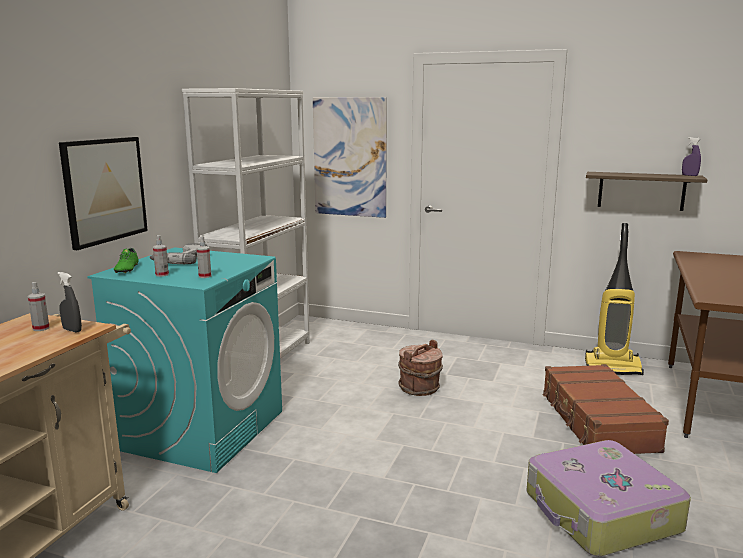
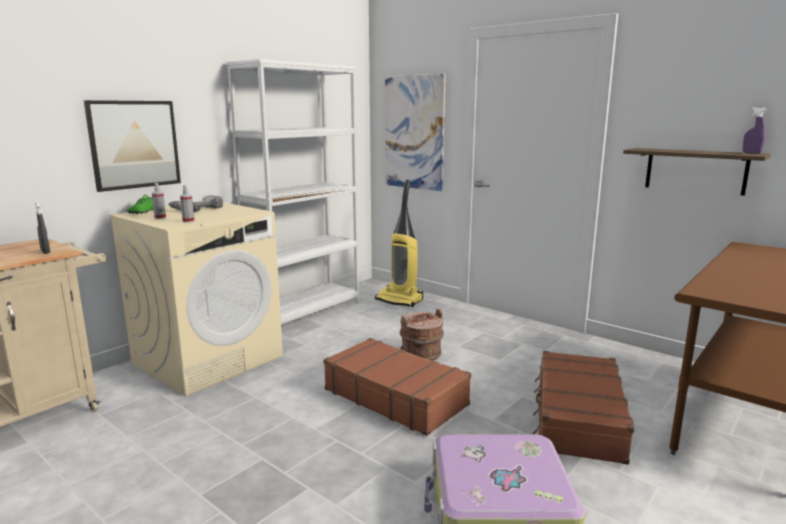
camera: 20 degrees right, 0 degrees up
spray bottle [28,282,50,331] -> none
turquoise washing machine [87,247,282,473] -> beige washing machine [109,202,283,396]
vacuum cleaner [585,223,644,375] -> vacuum cleaner moved to [375,180,423,307]
none -> brown suitcase [324,338,471,436]

